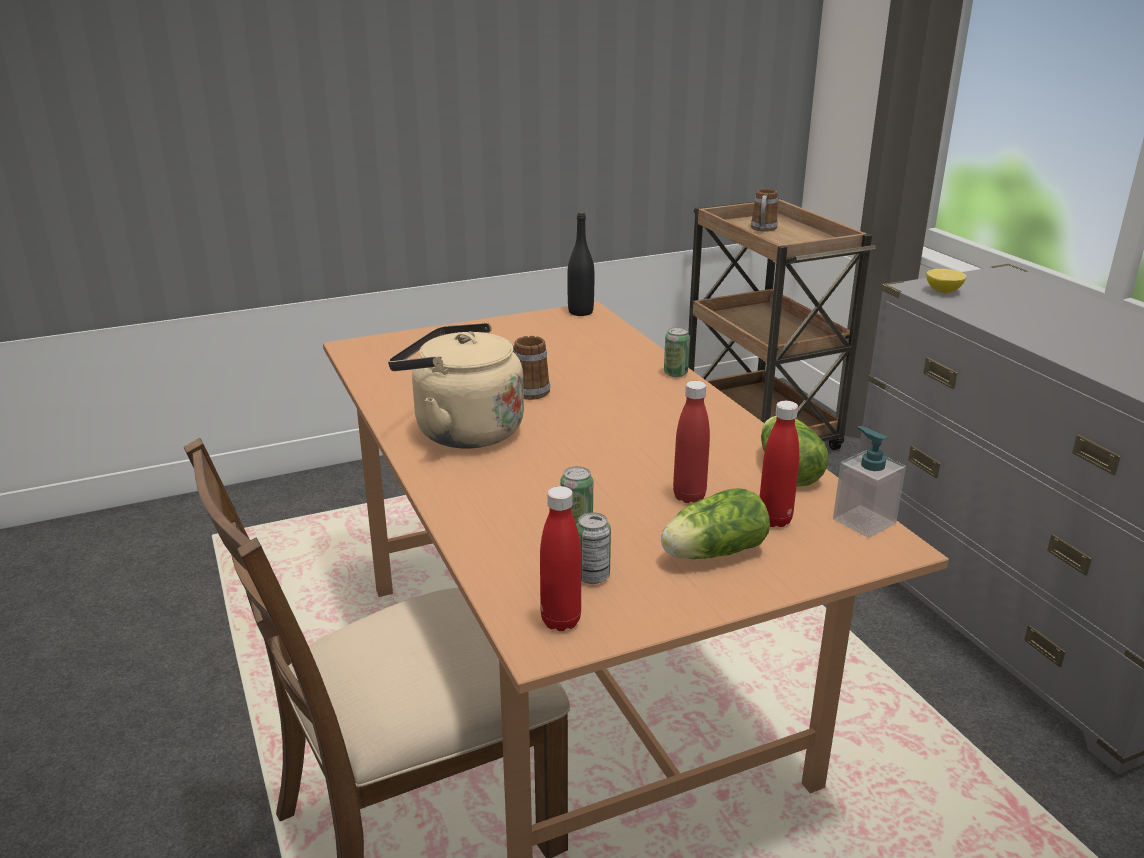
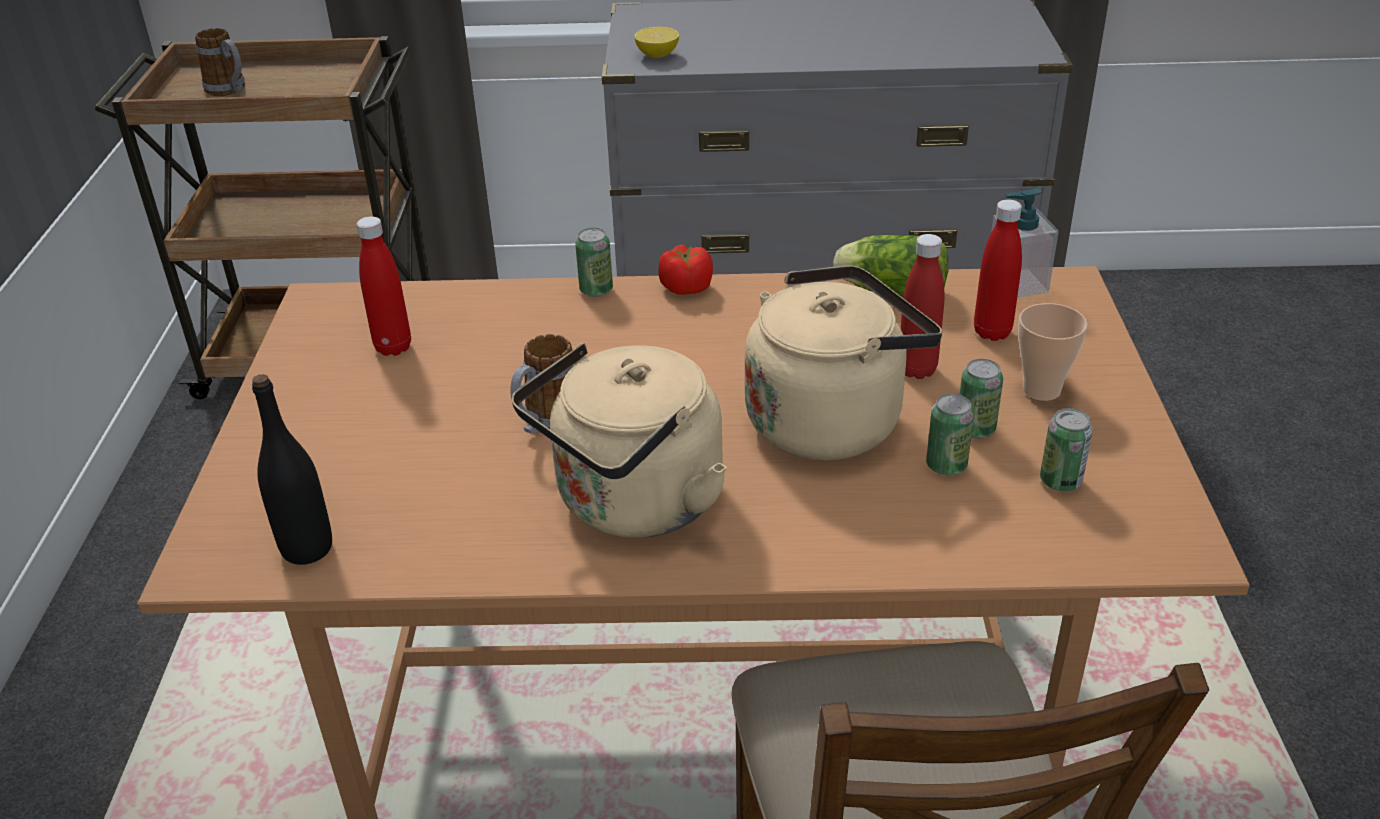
camera: 65 degrees left, 10 degrees up
red bottle [540,486,581,631] -> red bottle moved to [357,216,411,356]
black bottle [567,212,594,316] -> black bottle moved to [252,374,332,565]
lettuce [661,488,770,559] -> cup [1018,303,1087,401]
none -> tomato [659,244,713,295]
none -> beige kettle [745,265,942,460]
none -> can [960,359,1003,438]

